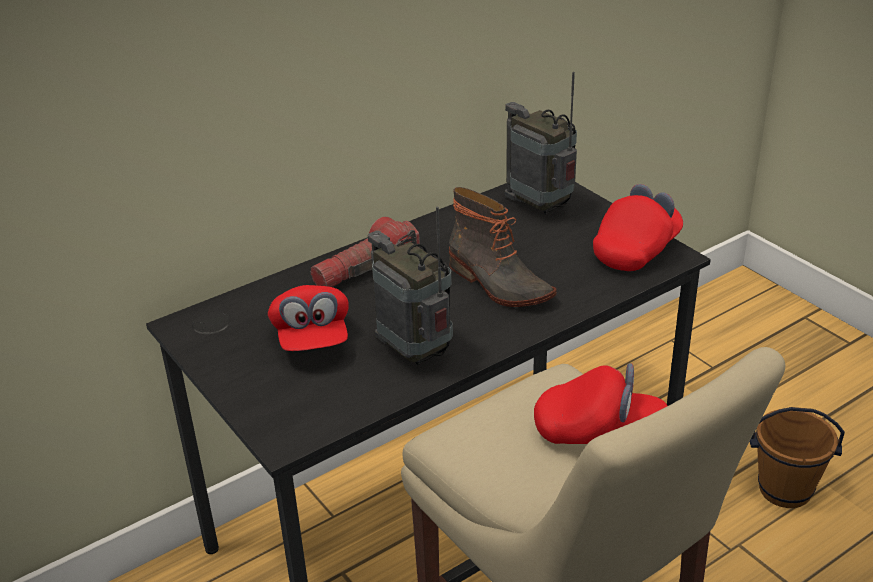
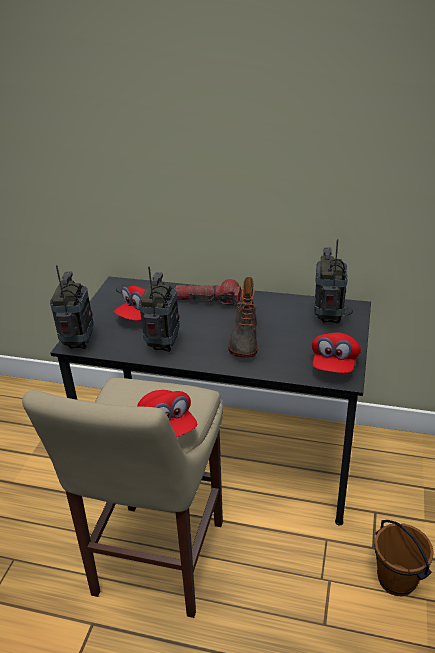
camera: 50 degrees right, 0 degrees up
red cap [593,184,683,271] -> red cap turned 105 degrees clockwise [312,333,361,373]
none -> radio [50,265,94,349]

